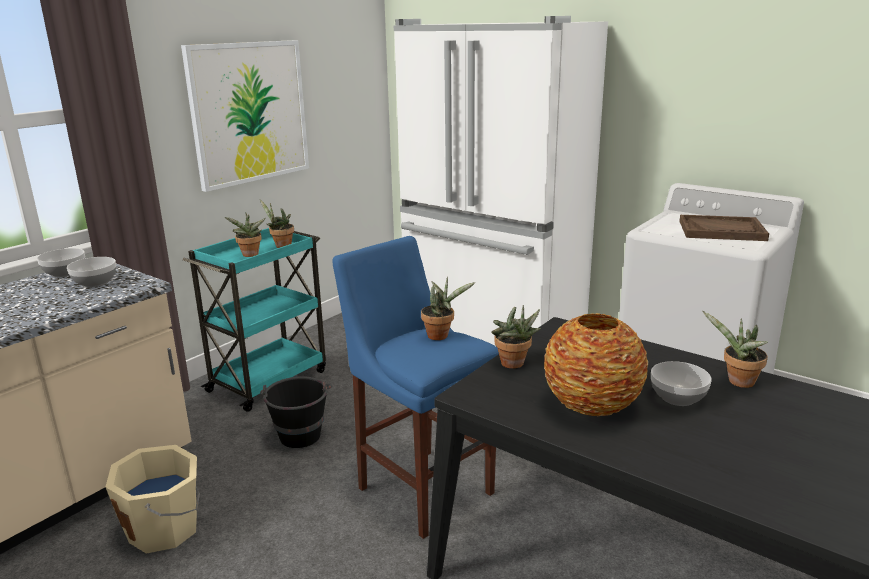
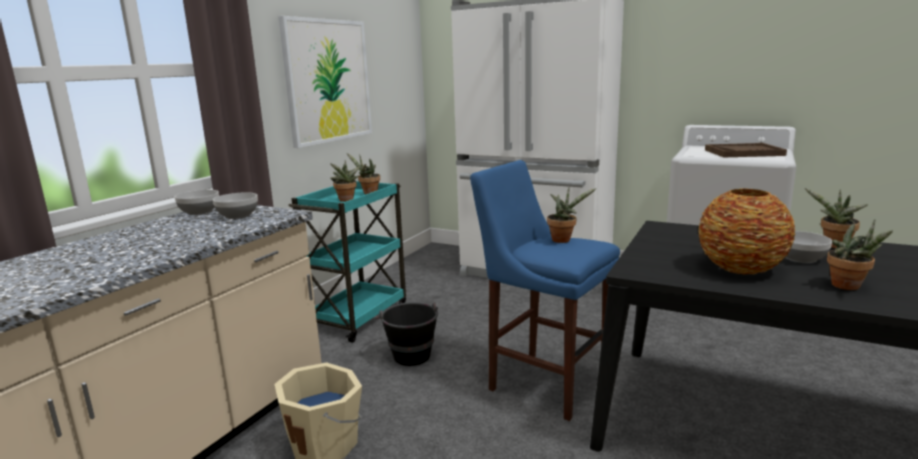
camera: 10 degrees left, 5 degrees down
potted plant [491,305,541,369] -> potted plant moved to [827,219,893,290]

